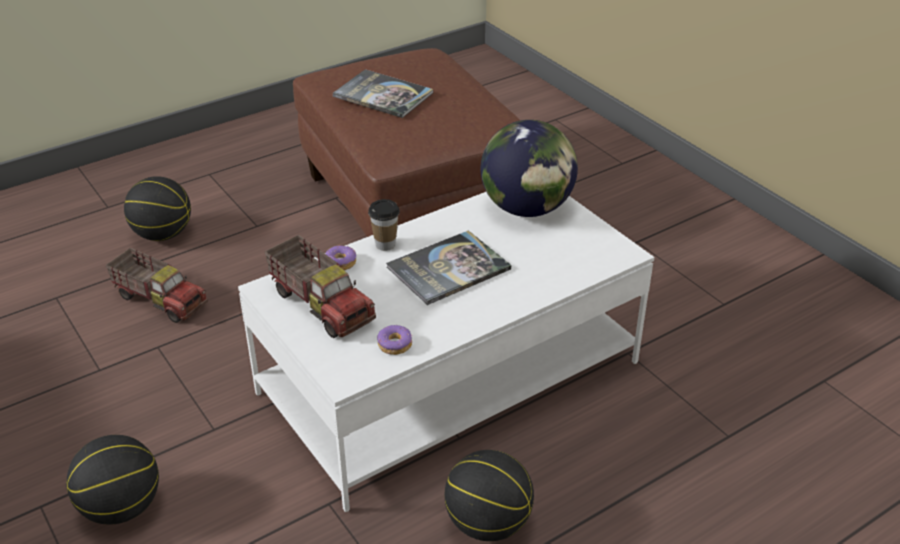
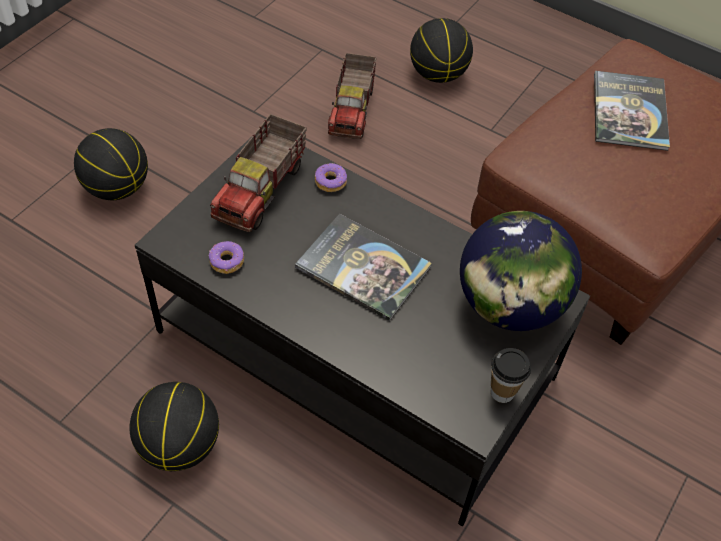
camera: 65 degrees right, 15 degrees up
white coffee table [238,192,654,512] -> black coffee table [135,127,590,526]
cup [368,199,400,251] -> cup moved to [491,348,531,403]

